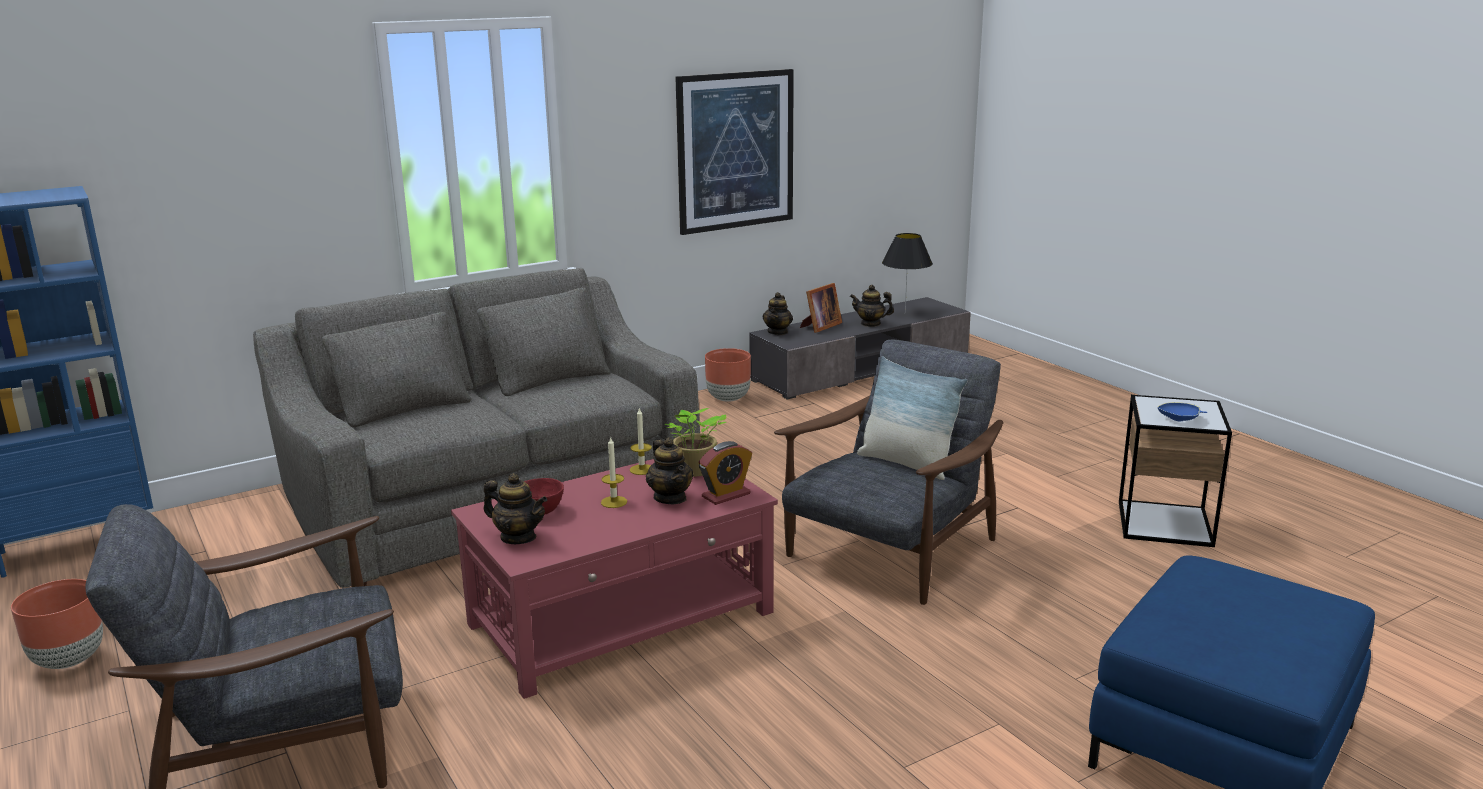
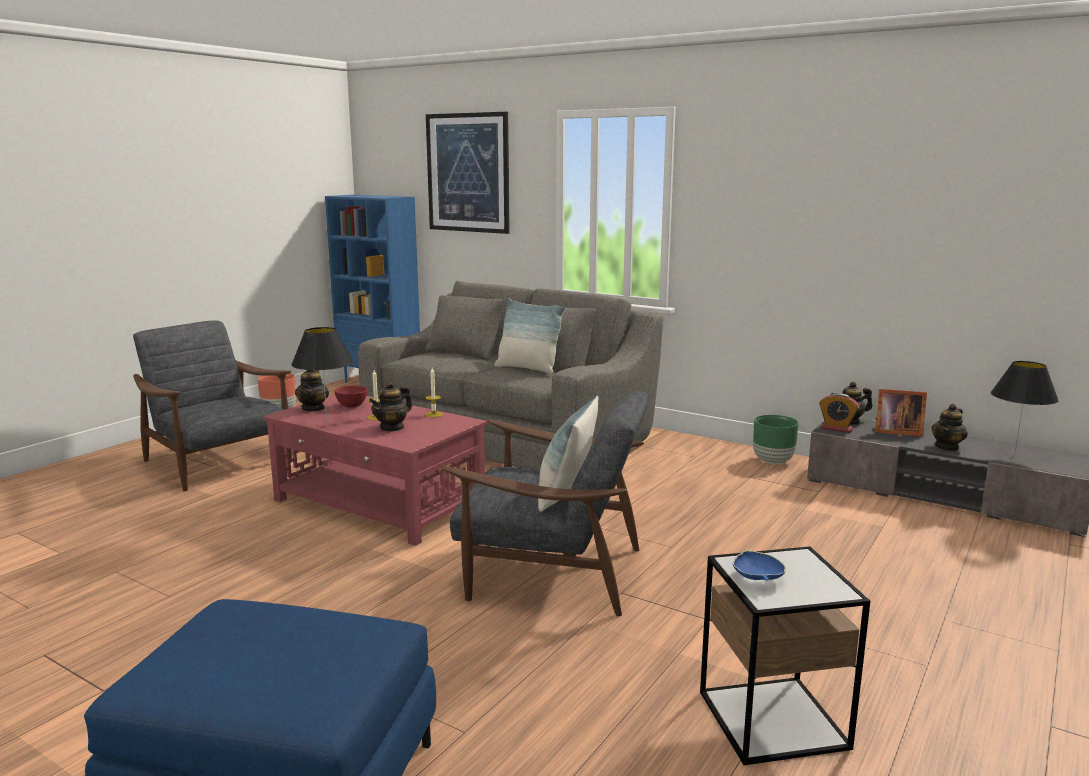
camera: 65 degrees right, 5 degrees down
potted plant [664,408,727,476] -> none
picture [675,69,794,235] -> picture moved to [426,112,510,234]
alarm clock [698,441,752,505] -> alarm clock moved to [819,393,860,433]
brown planter [705,348,751,402] -> green planter [753,415,799,464]
teapot [850,285,894,327] -> teapot turned 120 degrees counterclockwise [931,404,968,451]
none -> black table lamp [291,327,354,423]
none -> pillow [494,298,565,374]

